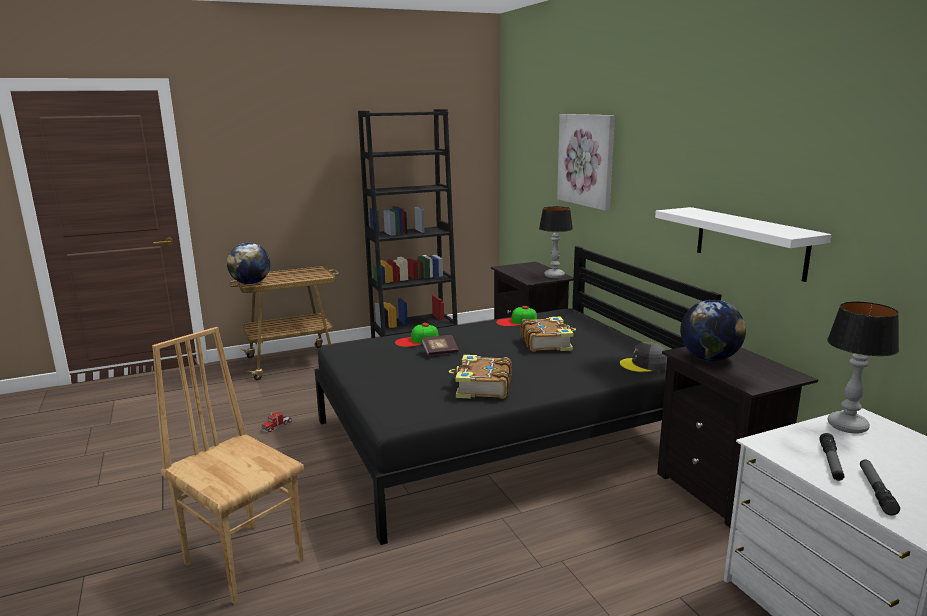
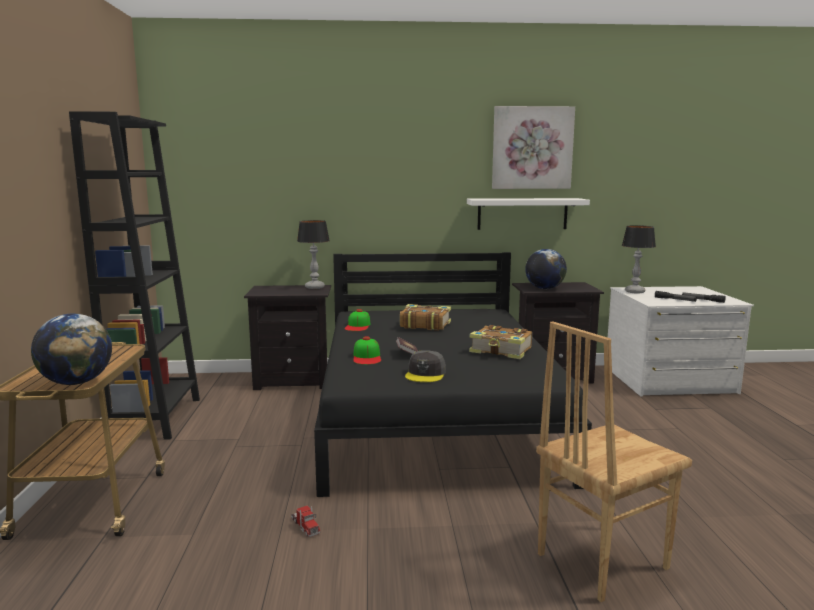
camera: 70 degrees left, 5 degrees down
picture [557,114,615,211] -> picture moved to [492,106,575,189]
grey cap [620,342,667,372] -> grey cap moved to [405,350,446,382]

